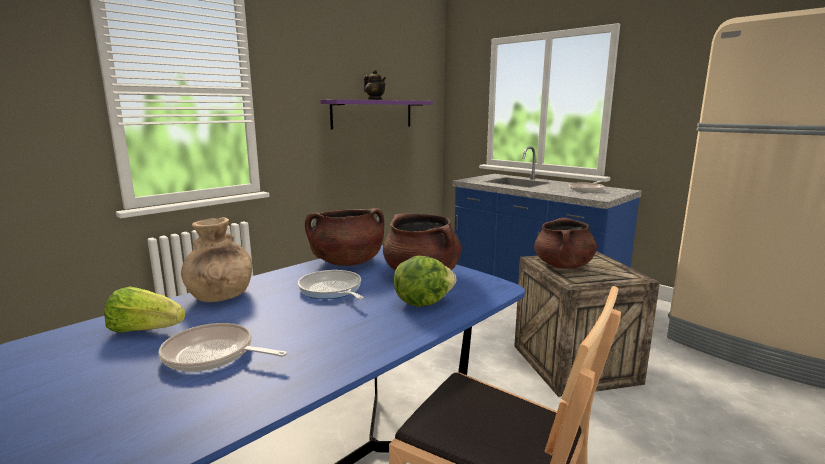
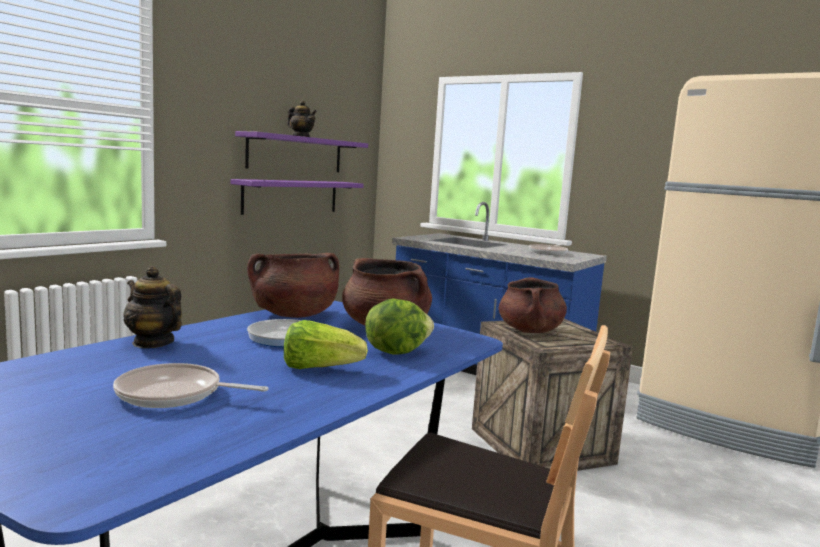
camera: 10 degrees left, 5 degrees down
lettuce [104,287,186,333] -> lettuce moved to [284,320,368,369]
brown vase [181,218,252,302] -> teapot [123,266,182,348]
none -> purple shelf [230,179,364,215]

